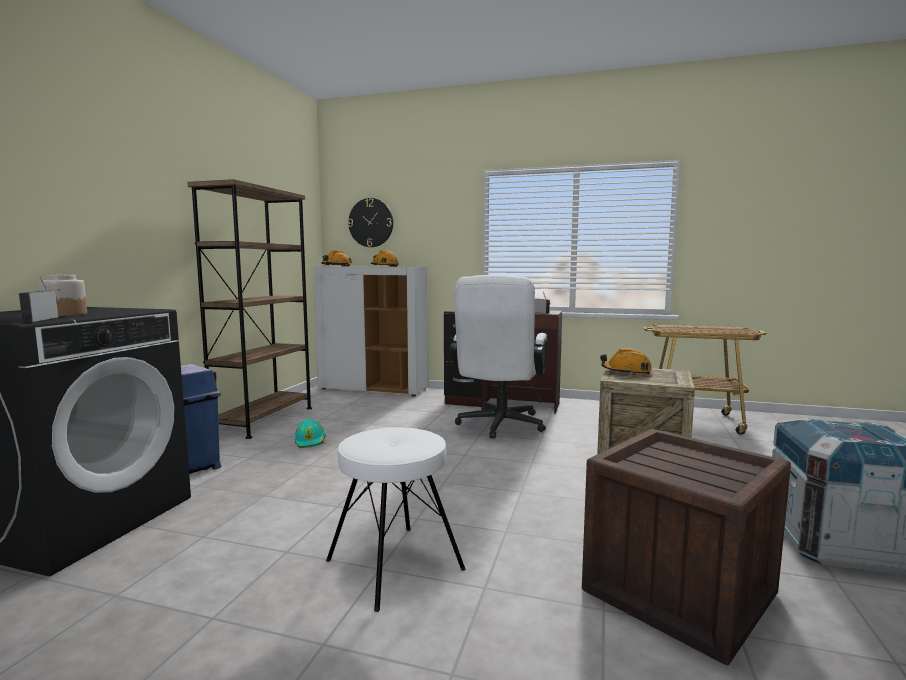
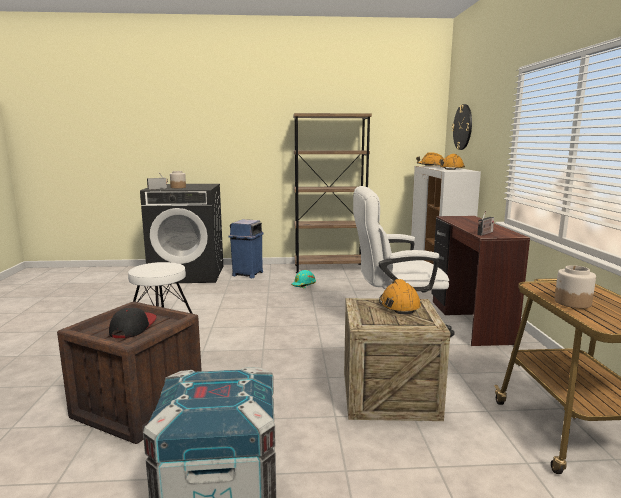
camera: 70 degrees right, 5 degrees up
none -> cap [109,307,157,338]
none -> jar [555,265,596,308]

